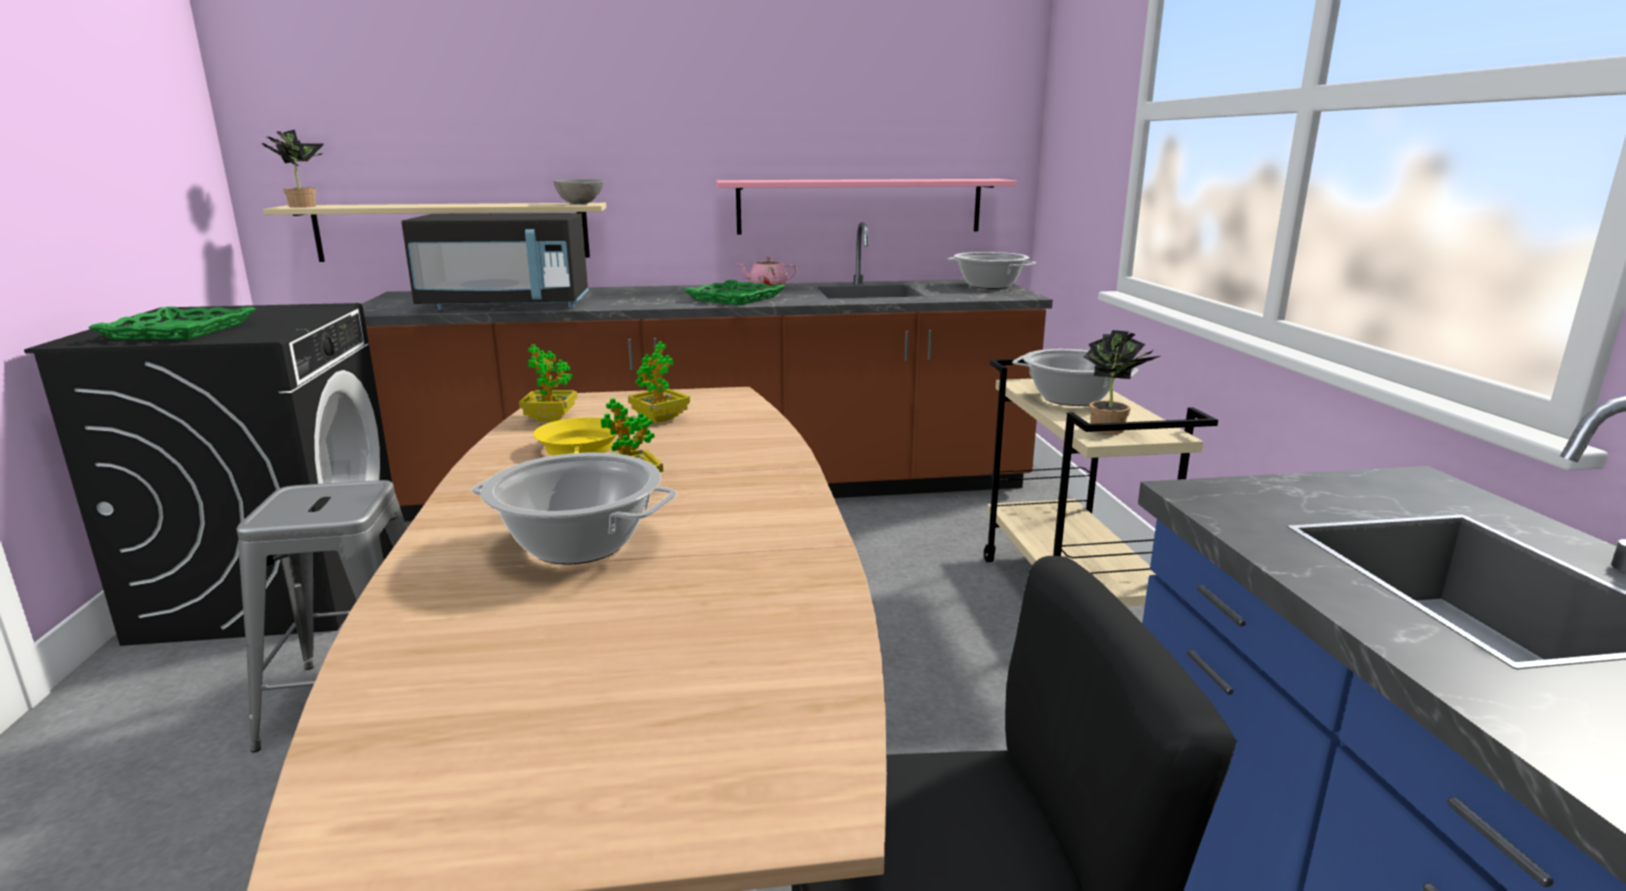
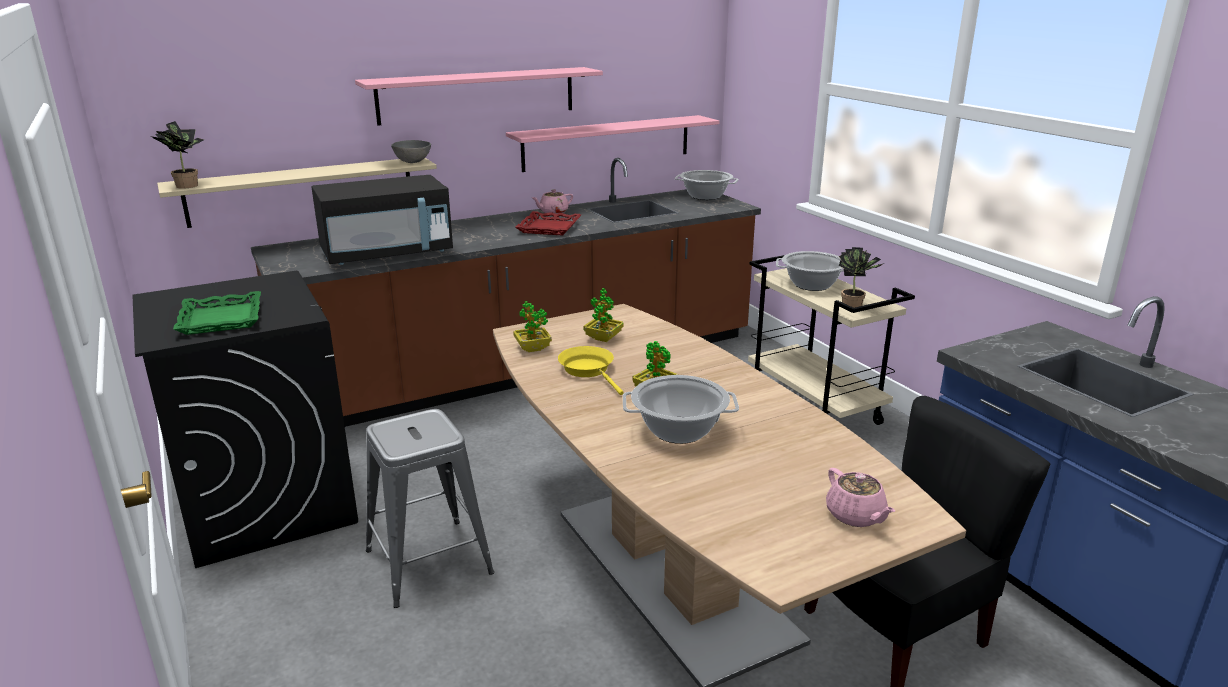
camera: 20 degrees left, 5 degrees up
green tray [684,280,786,305] -> red tray [515,211,581,236]
none -> pink shelf [355,67,603,126]
none -> pink teapot [826,468,895,527]

